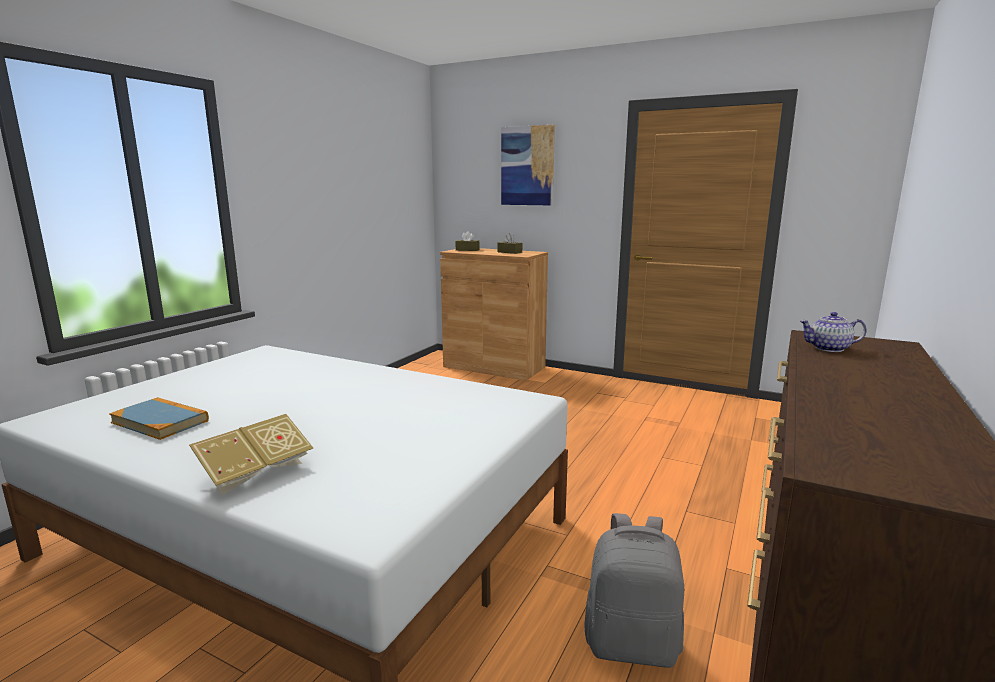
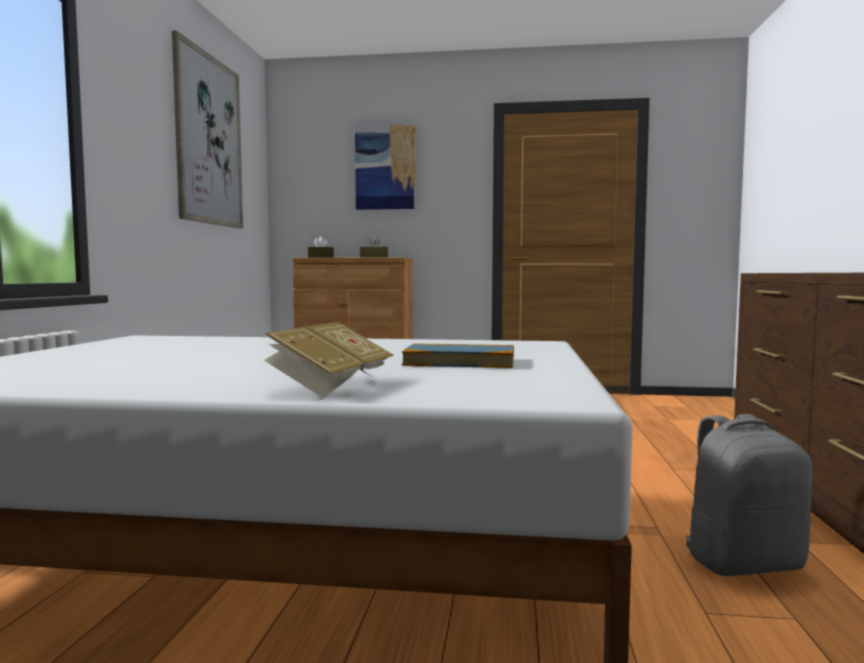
camera: 20 degrees left, 10 degrees down
book [109,397,209,440] -> book moved to [402,343,514,368]
teapot [800,312,867,352] -> none
none -> picture [172,30,243,229]

